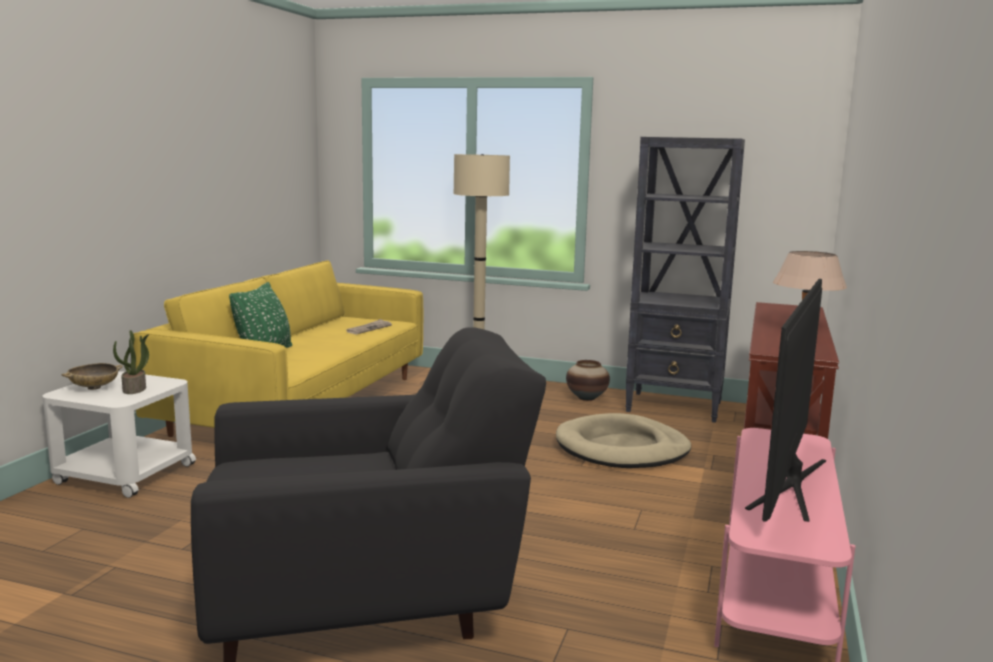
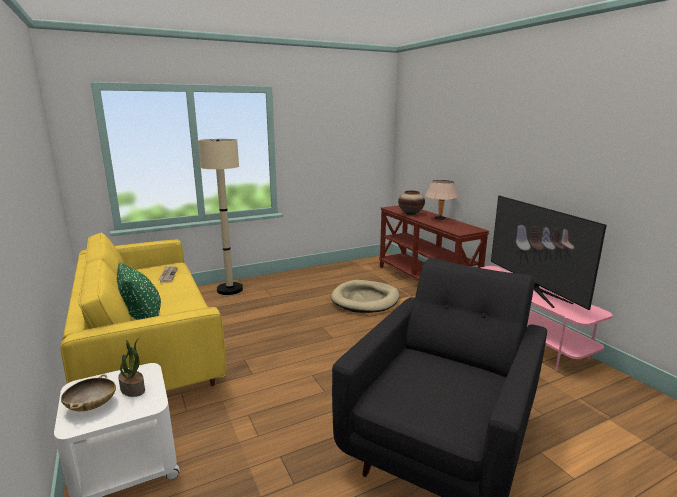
camera: 45 degrees left, 5 degrees up
vase [566,360,610,401] -> vase moved to [398,191,425,215]
black bookcase [625,137,745,423] -> none

